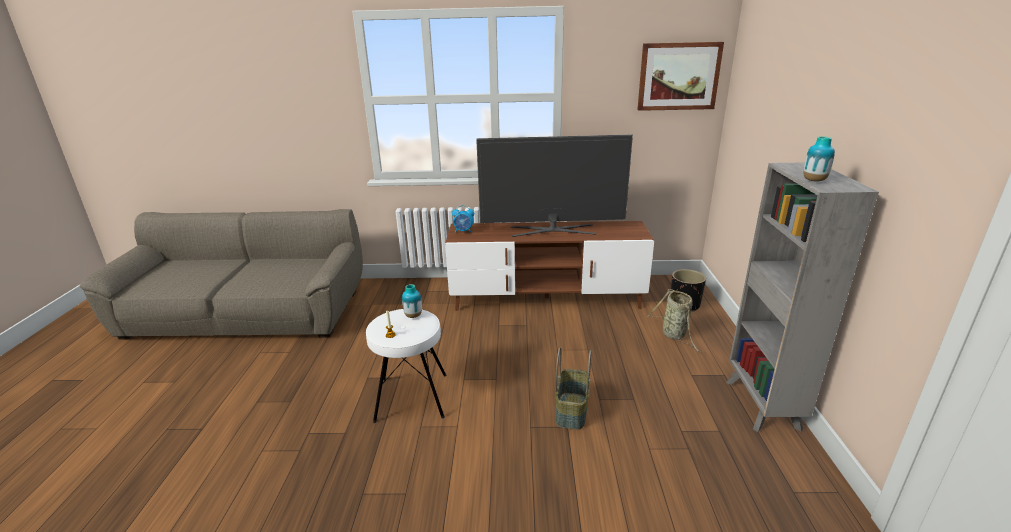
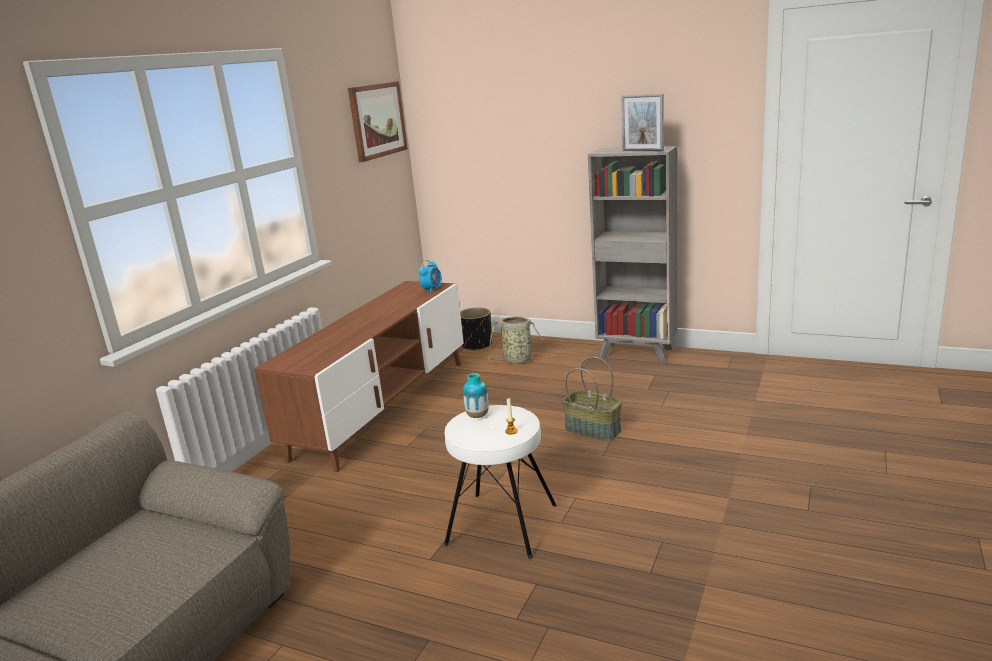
camera: 65 degrees left, 5 degrees down
alarm clock [452,205,474,233] -> alarm clock moved to [419,260,442,293]
television [476,135,633,237] -> none
vase [803,136,835,182] -> picture frame [621,94,664,151]

